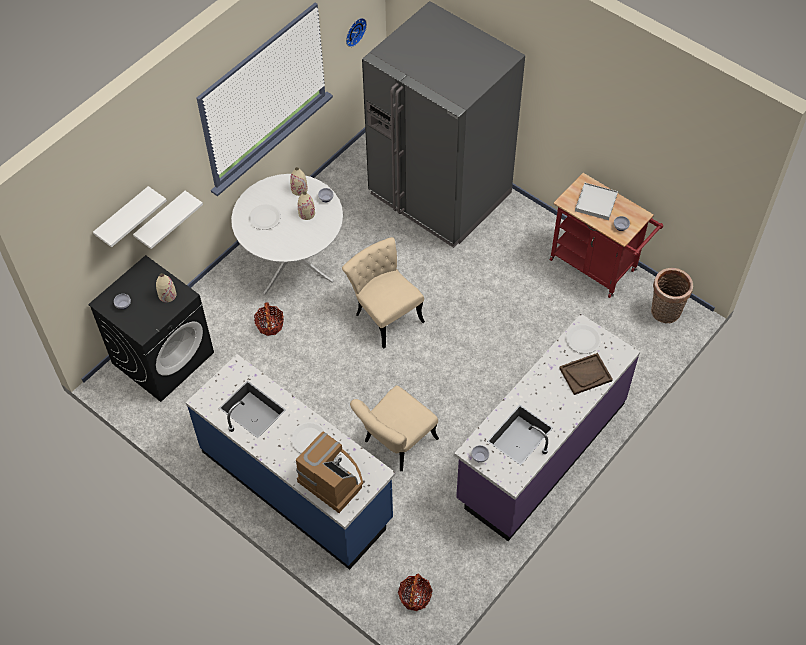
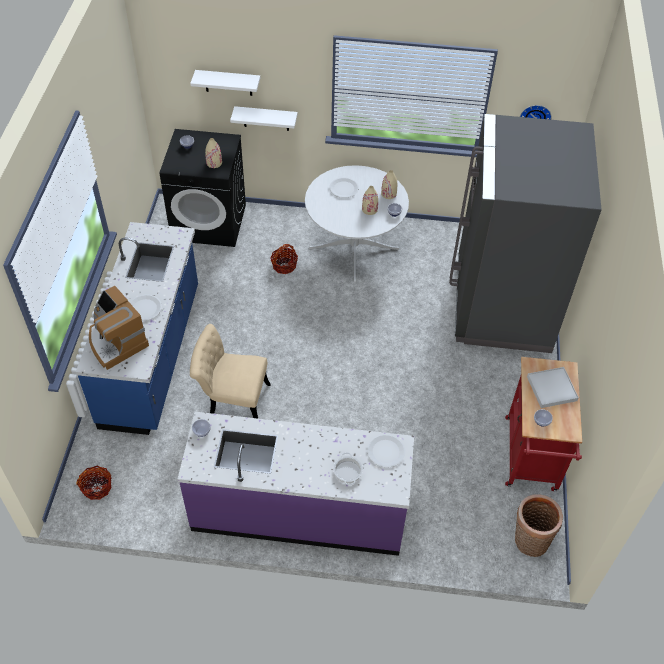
camera: 55 degrees right, 5 degrees down
coffee machine [296,432,363,513] -> coffee machine turned 135 degrees clockwise [89,286,149,370]
beige chair [342,237,425,349] -> none
brown tray [559,353,613,395] -> cooking pot [334,452,363,485]

